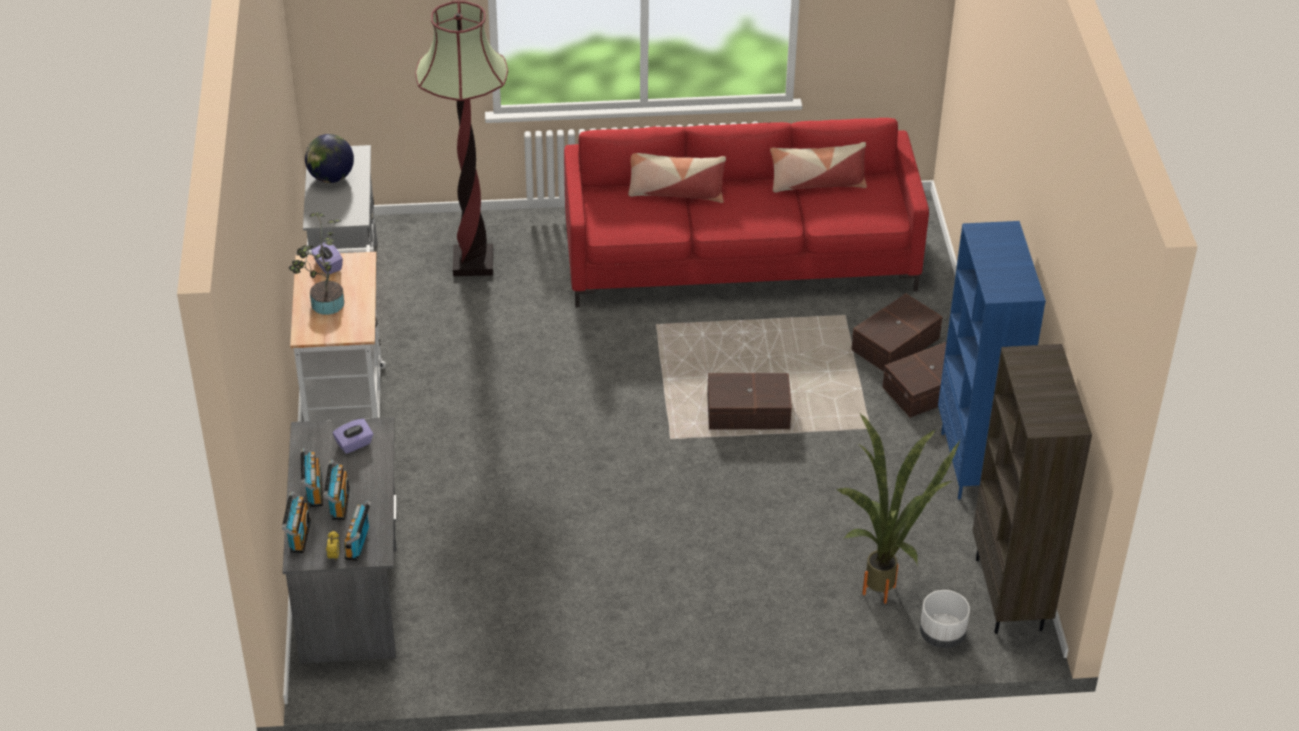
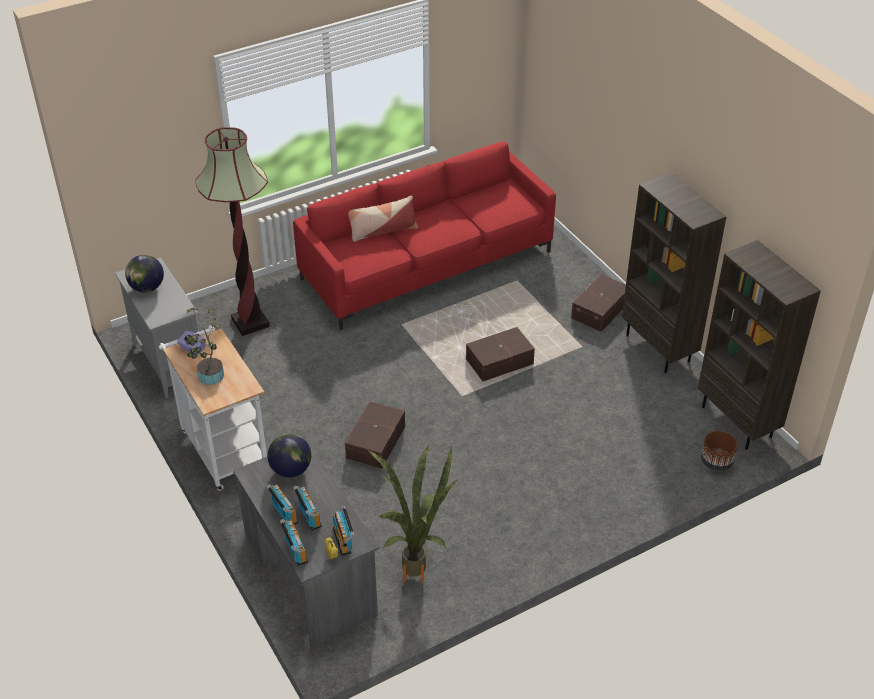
camera: 25 degrees left, 0 degrees up
purple tissue box [333,419,374,454] -> globe [268,434,311,478]
pillow [770,142,867,193] -> none
potted plant [837,413,960,603] -> potted plant moved to [369,444,457,583]
brown storage box [851,293,943,372] -> brown storage box moved to [345,401,405,469]
white planter [920,590,970,648] -> brown planter [701,431,738,471]
blue bookcase [938,221,1046,499] -> brown bookcase [622,173,726,373]

